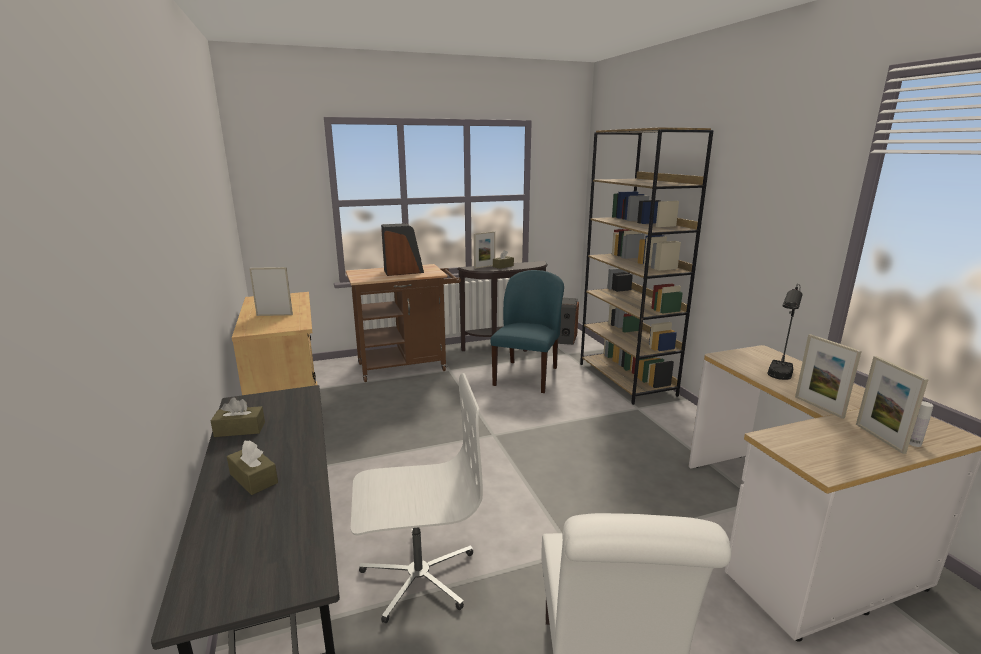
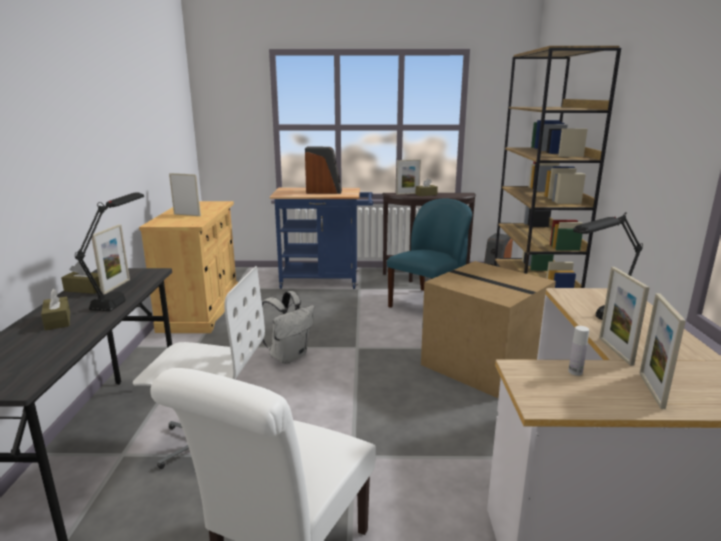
camera: 20 degrees right, 0 degrees up
brown cart [346,264,461,382] -> blue cart [270,188,373,289]
white bottle [909,401,934,447] -> white bottle moved to [568,326,589,376]
none -> black table lamp [75,192,144,311]
none -> picture frame [92,224,130,295]
none -> white backpack [262,291,315,364]
none -> cardboard box [421,261,556,398]

